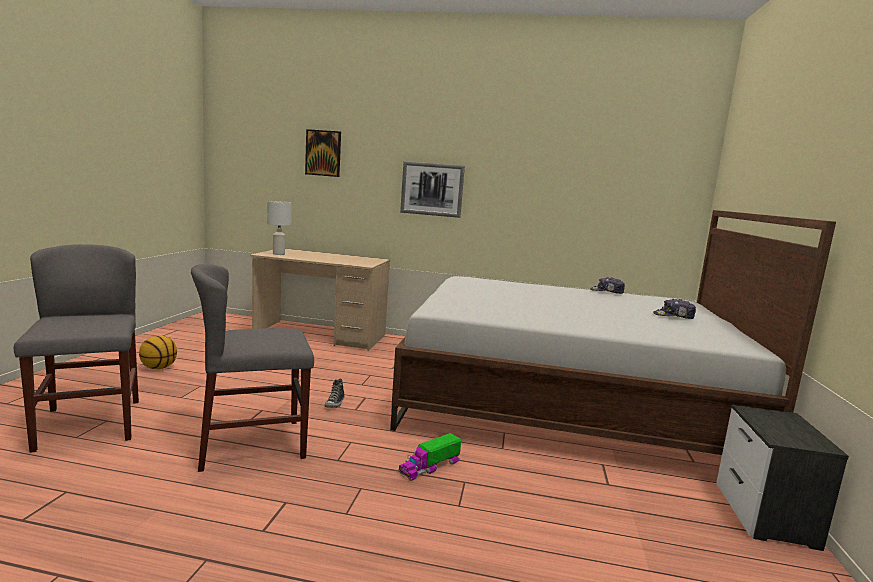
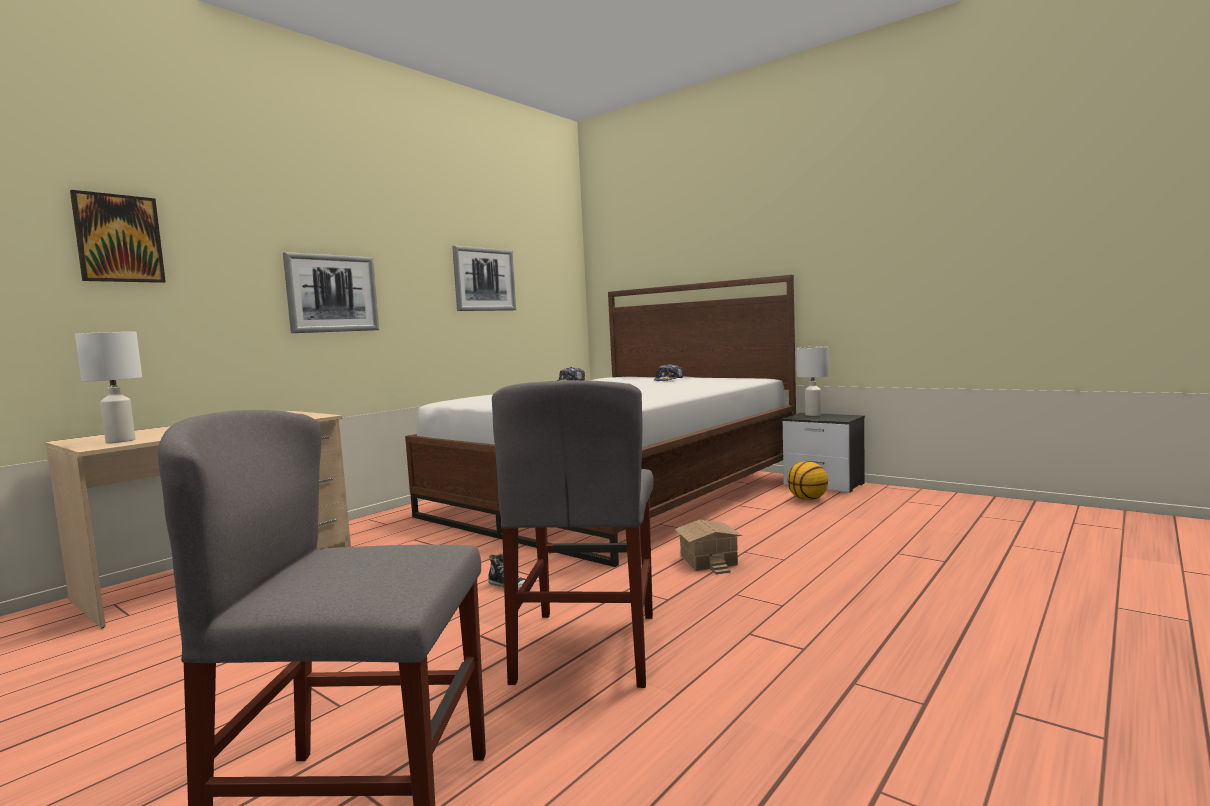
camera: 60 degrees left, 5 degrees down
basketball [139,336,177,369] -> basketball moved to [787,461,828,500]
toy truck [399,433,461,481] -> toy house [675,520,742,575]
none -> picture [452,246,516,311]
none -> white table lamp [797,346,829,416]

